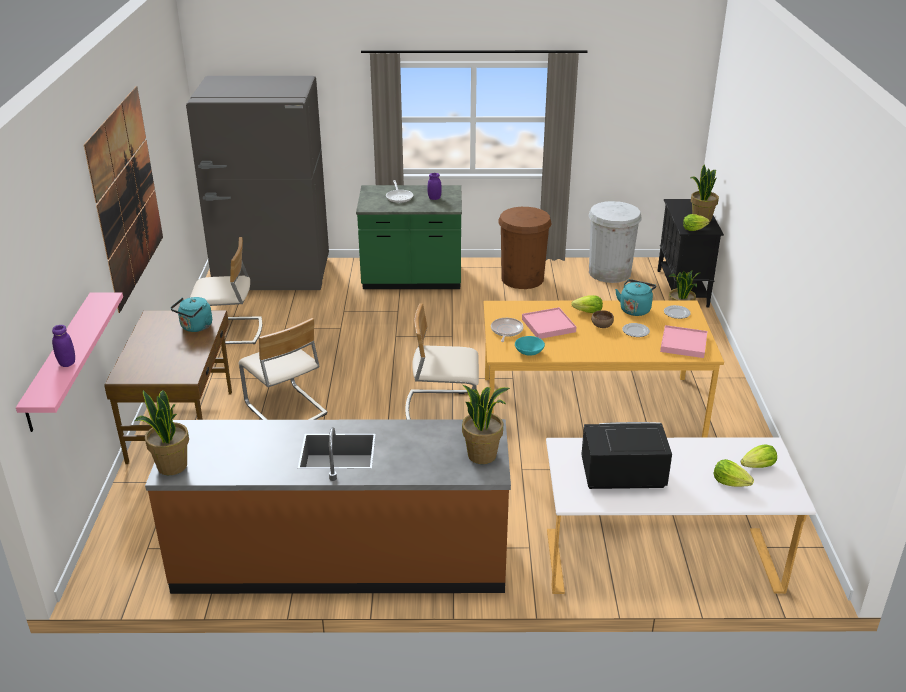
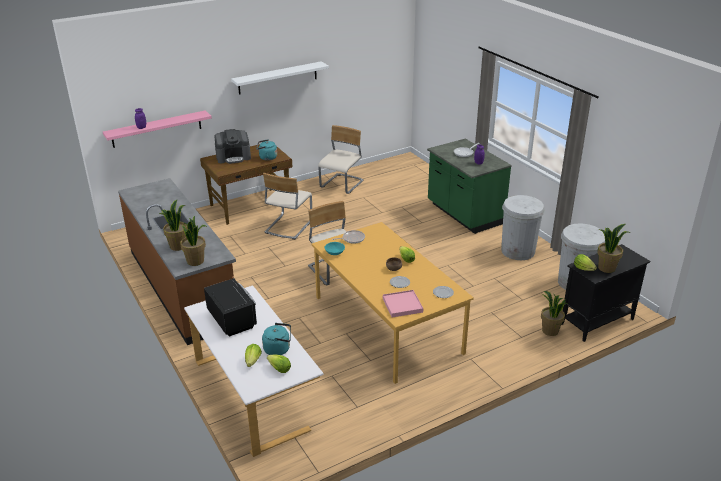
camera: 60 degrees right, 0 degrees up
picture [84,86,163,313] -> white shelf [231,61,329,95]
potted plant [135,390,189,475] -> potted plant moved to [159,200,187,251]
grey fridge [186,76,329,290] -> none
beige chair [190,237,262,344] -> beige chair turned 120 degrees counterclockwise [318,125,364,194]
brown trash can [498,207,552,289] -> white trash can [501,195,545,260]
pink tray [522,307,576,339] -> none
turquoise kettle [615,279,656,316] -> turquoise kettle moved to [262,323,291,355]
none -> coffee machine [214,129,251,164]

